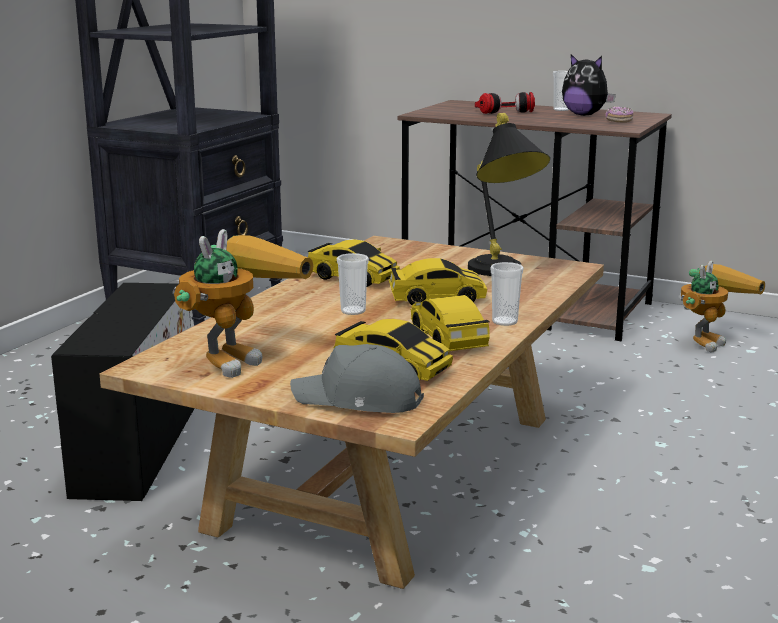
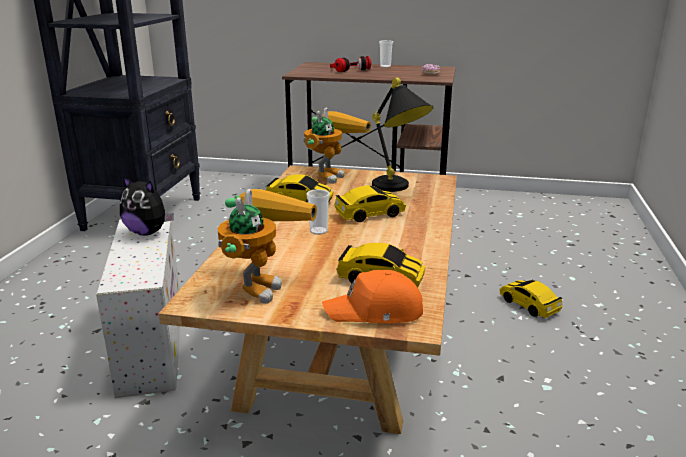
camera: 15 degrees left, 5 degrees up
black storage box [51,283,195,501] -> white storage box [96,219,180,398]
grey cap [290,344,424,413] -> orange cap [322,270,423,323]
toy car [410,295,490,351] -> toy car moved to [500,280,563,318]
cup [490,262,524,326] -> none
plush toy [562,54,616,116] -> plush toy moved to [120,176,174,236]
toy robot [681,261,765,353] -> toy robot moved to [304,107,371,184]

